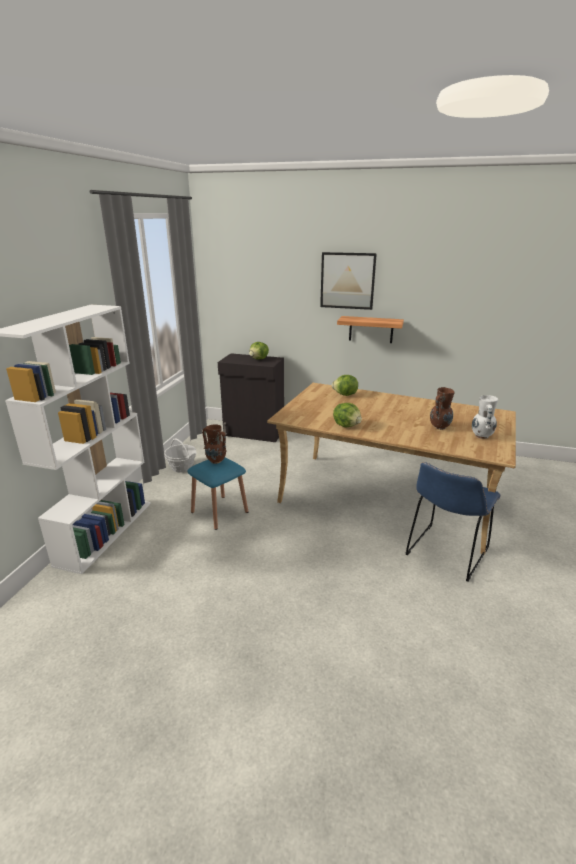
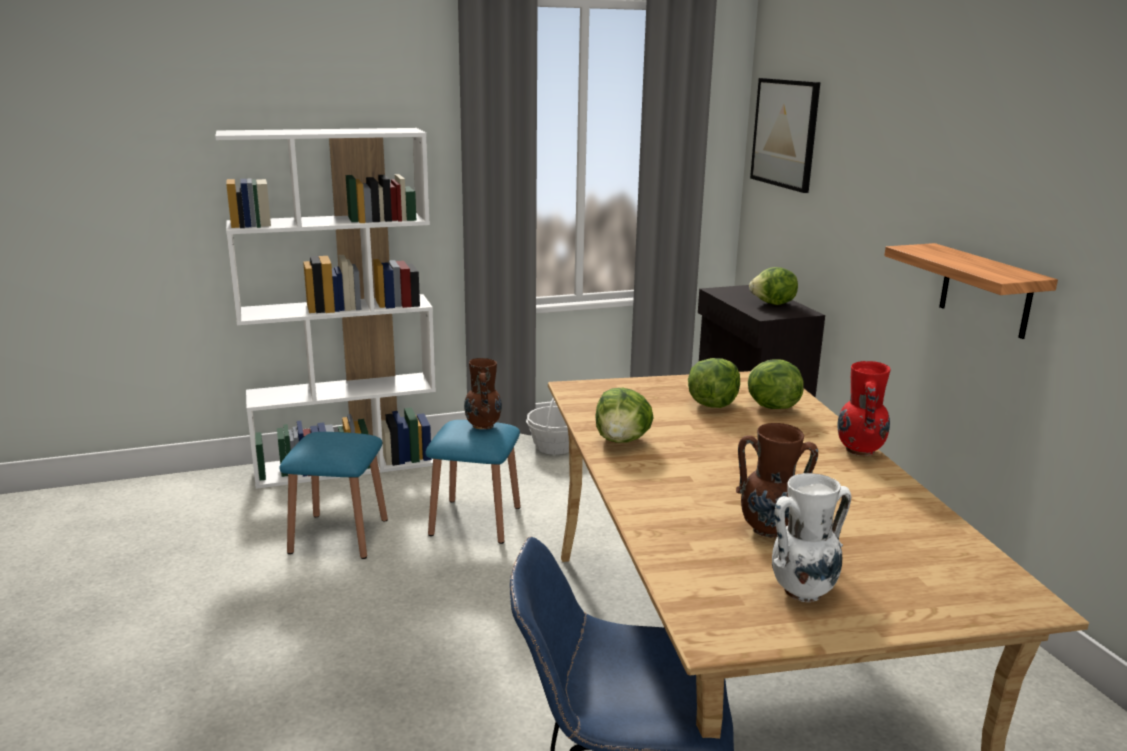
camera: 55 degrees right, 5 degrees down
picture [320,252,377,310] -> picture moved to [750,78,820,193]
none -> blue stool [280,432,388,559]
none -> lettuce [688,358,740,408]
none -> red vase [838,361,890,456]

